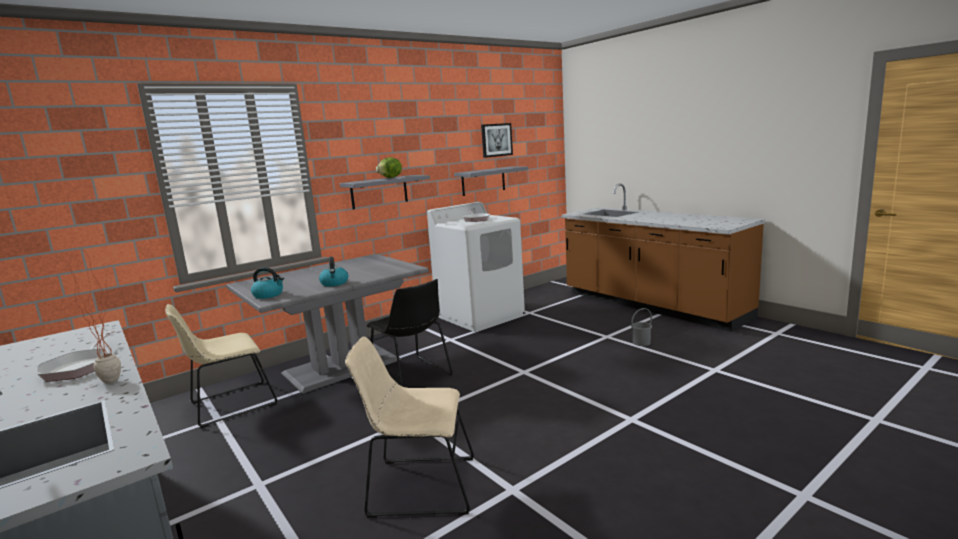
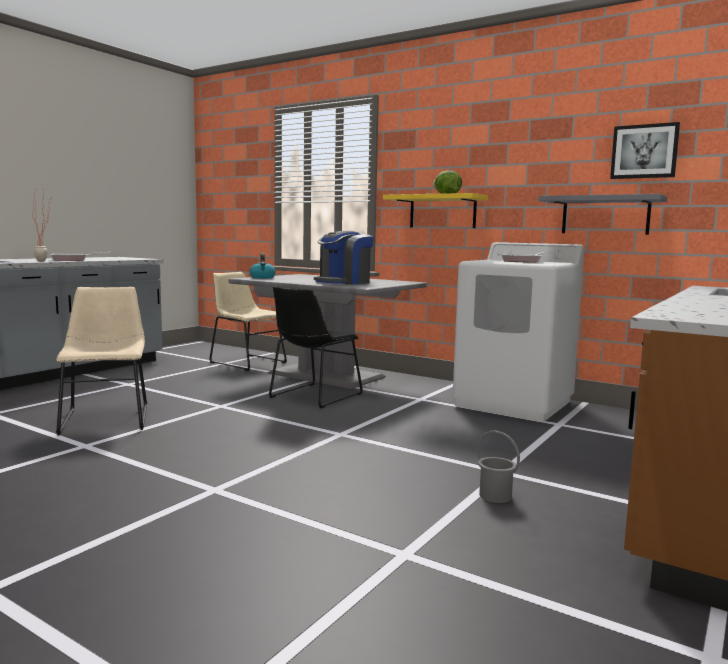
camera: 70 degrees right, 5 degrees down
kettle [319,257,348,286] -> none
grey shelf [340,175,430,209] -> yellow shelf [383,193,488,228]
none -> coffee machine [314,231,374,285]

